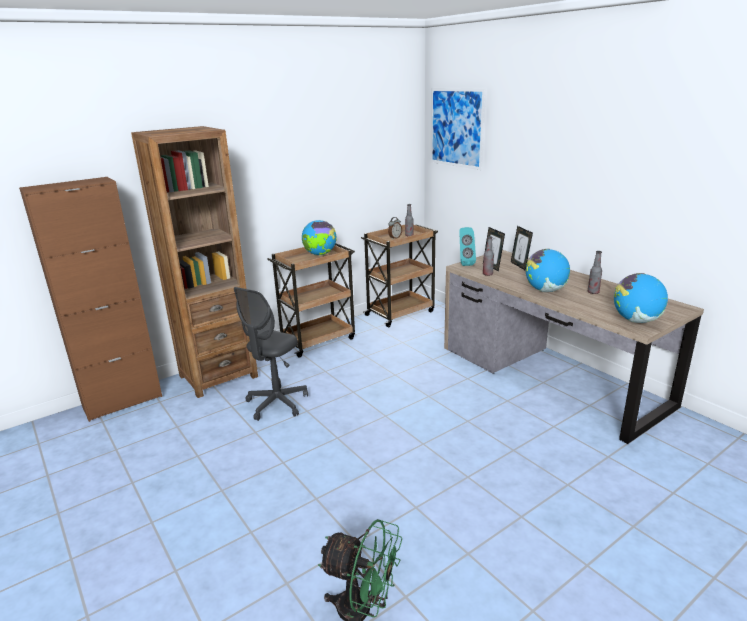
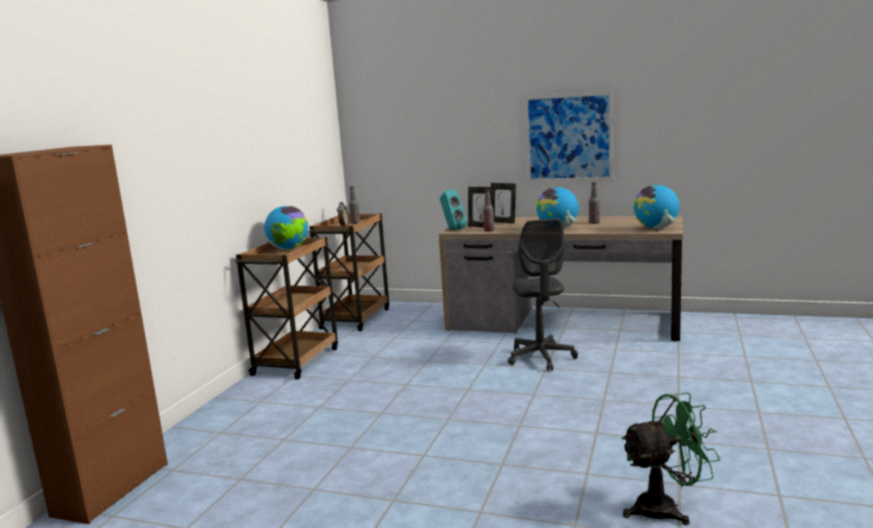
camera: 35 degrees left, 10 degrees down
brown bookcase [131,126,258,398] -> none
grey office chair [234,287,308,421] -> grey office chair moved to [508,218,578,371]
picture [430,88,486,170] -> picture moved to [525,91,613,182]

